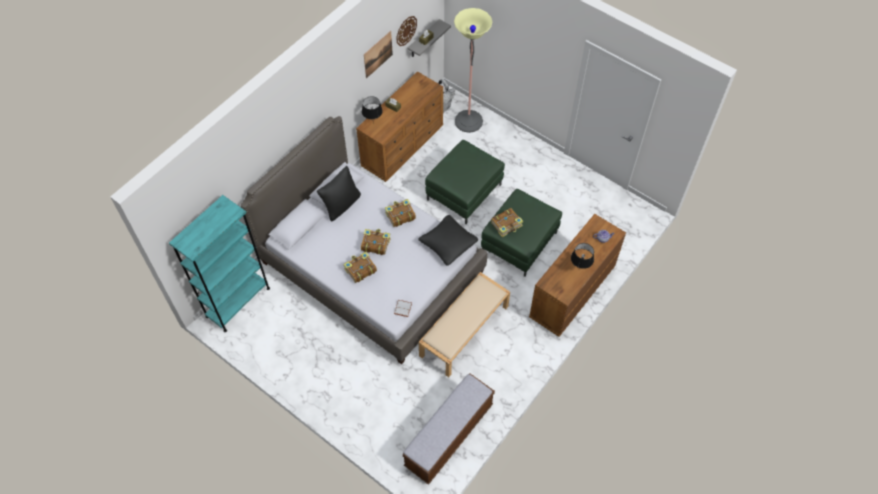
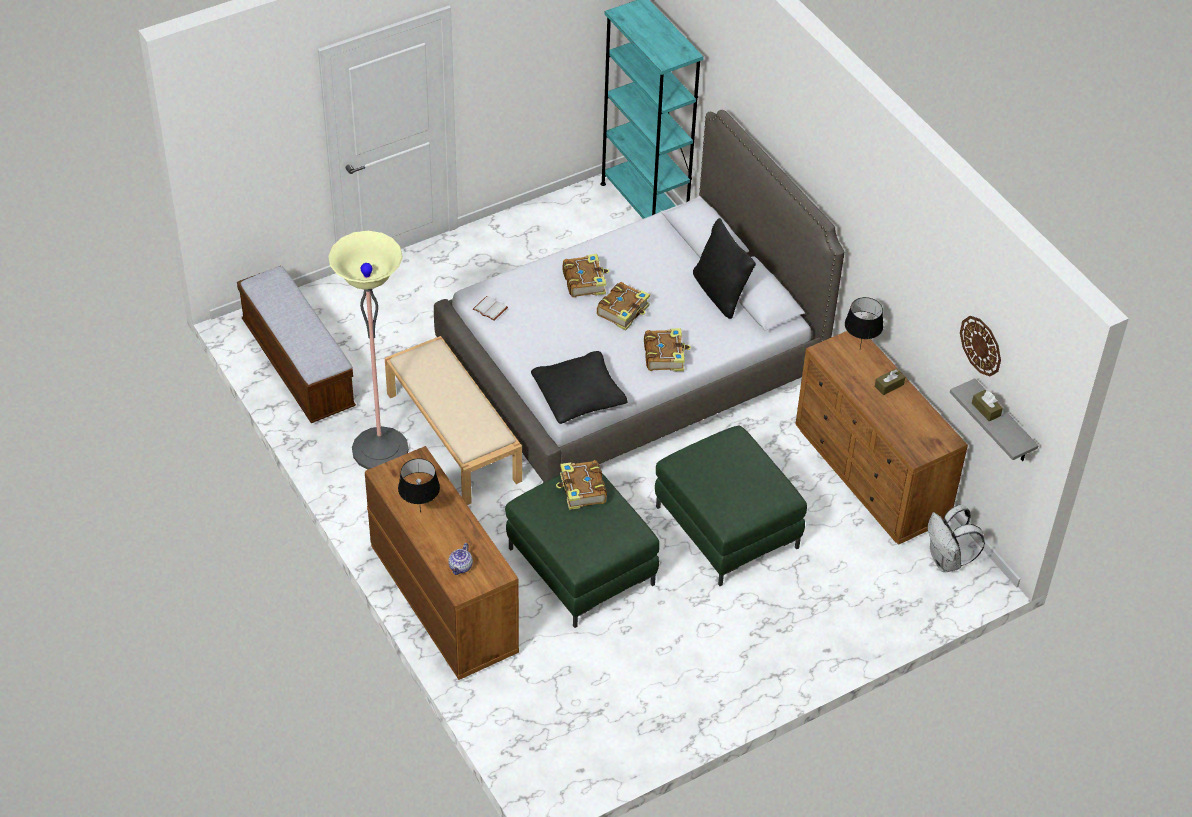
camera: 110 degrees right, 10 degrees down
picture [364,31,393,78] -> none
floor lamp [454,8,492,133] -> floor lamp moved to [328,231,409,470]

